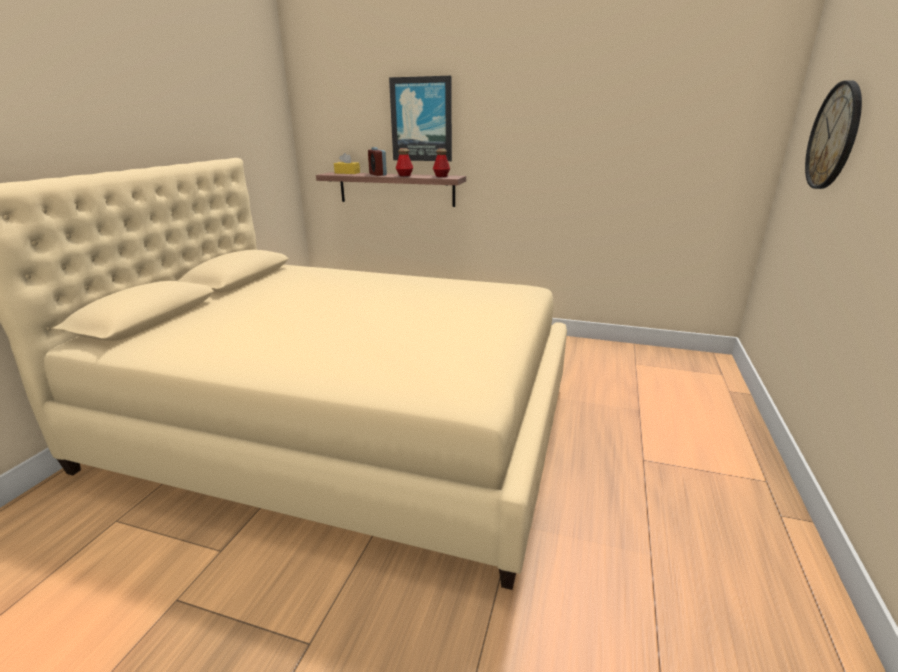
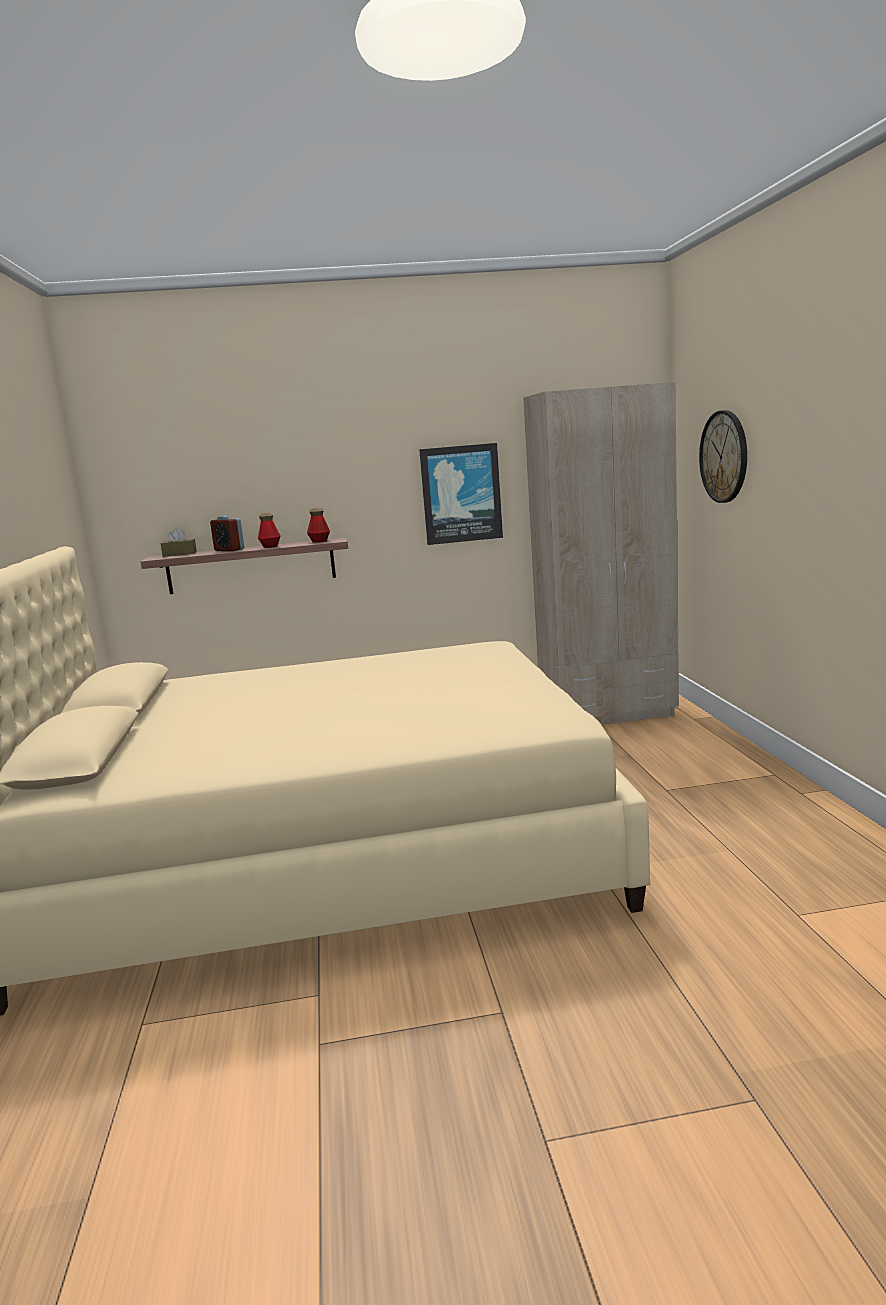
camera: 25 degrees left, 10 degrees down
yellow tissue box [334,153,360,174] -> brown tissue box [161,528,197,557]
picture [389,76,452,161] -> picture moved to [419,443,503,545]
none -> beige wardrobe [523,382,679,725]

